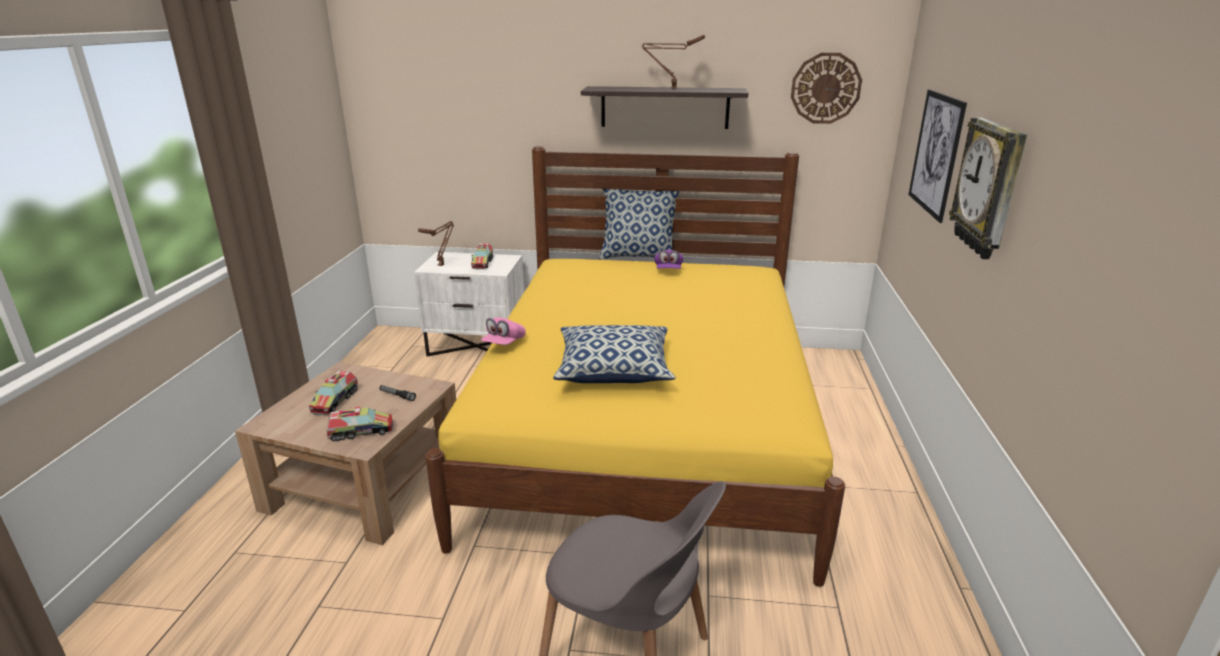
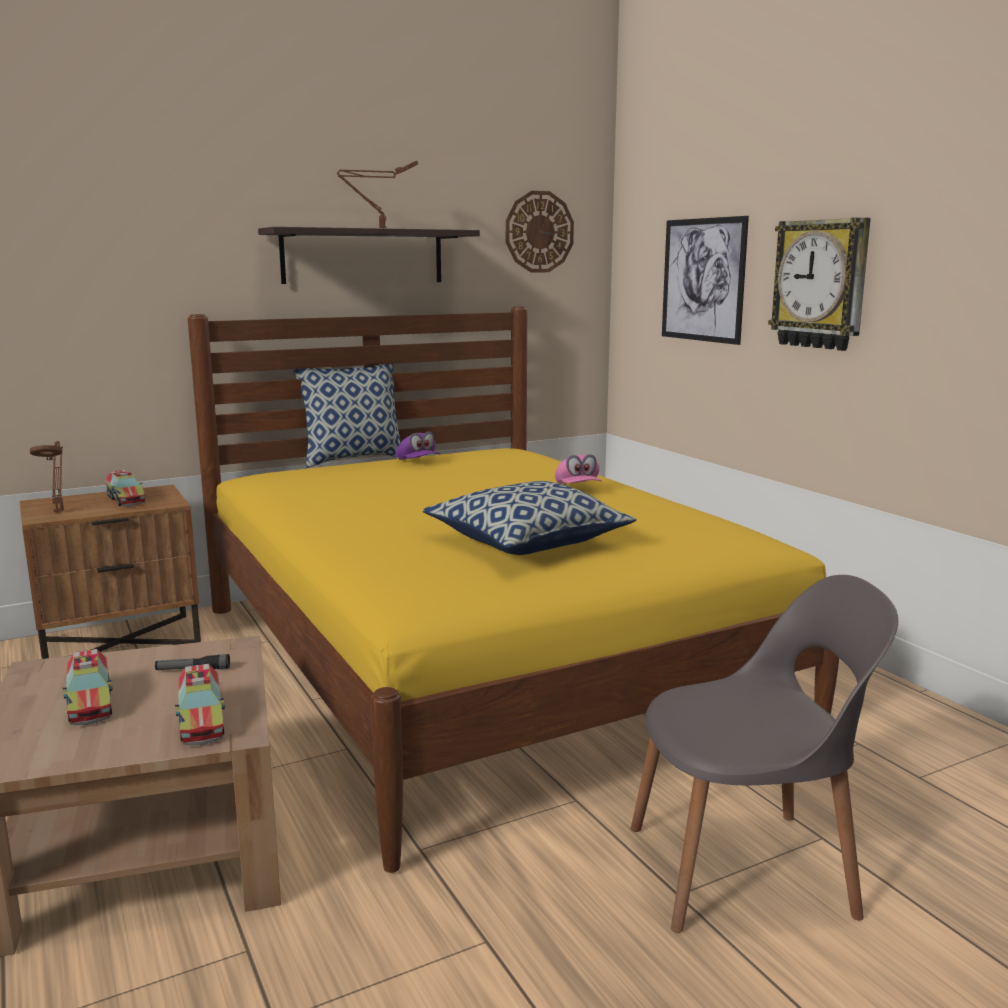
camera: 35 degrees left, 10 degrees down
toy truck [327,407,394,441] -> toy truck turned 120 degrees clockwise [175,664,225,745]
white nightstand [414,252,524,357] -> brown nightstand [20,485,201,659]
pink cap [481,317,526,345] -> pink cap moved to [555,454,602,483]

